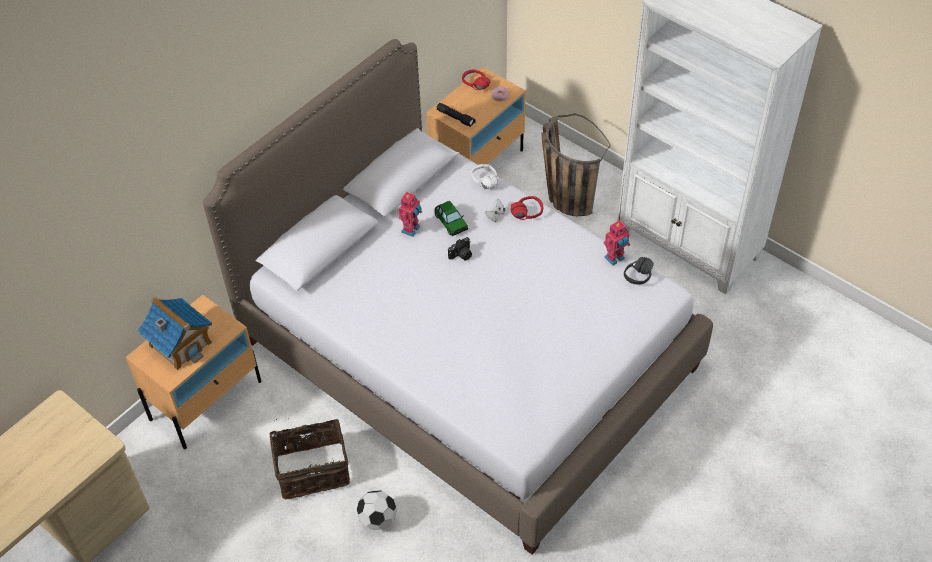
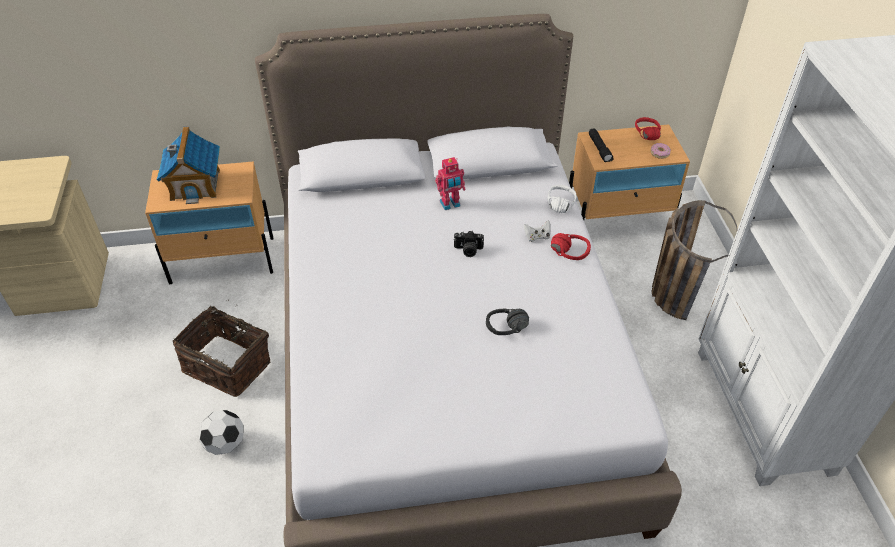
camera: 40 degrees right, 5 degrees down
toy car [435,201,468,236] -> none
toy robot [604,220,630,266] -> none
black headphones [624,257,654,285] -> black headphones moved to [486,309,529,335]

